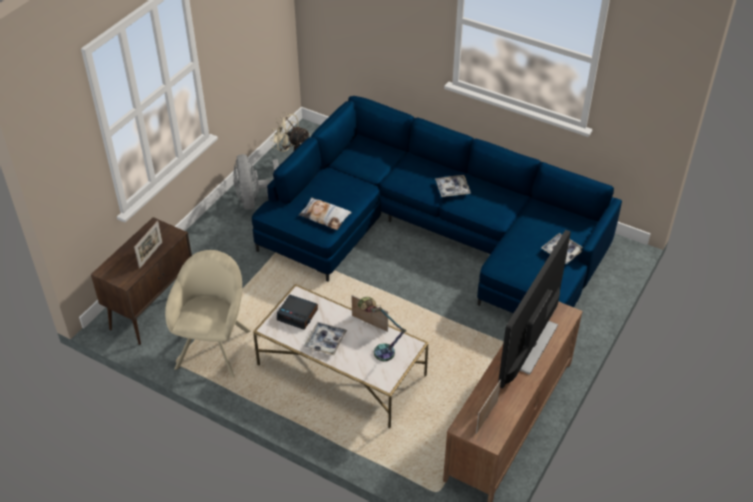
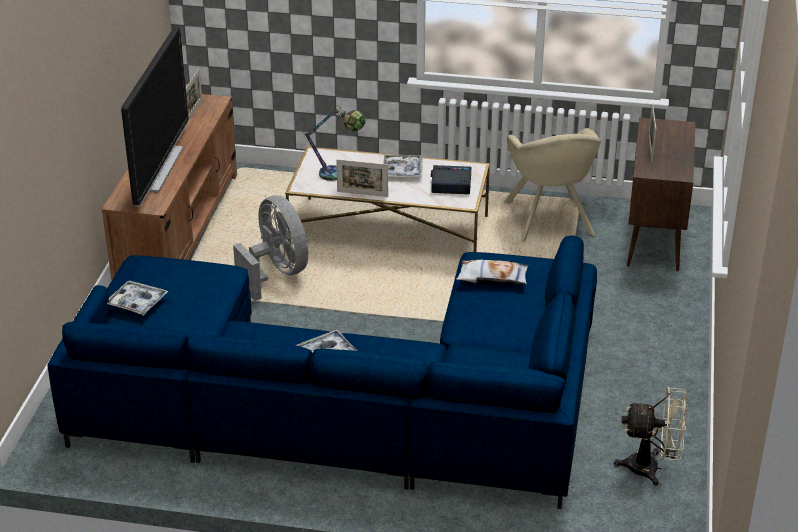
camera: 160 degrees right, 10 degrees down
grey fan [233,154,279,210] -> grey fan moved to [233,195,308,301]

